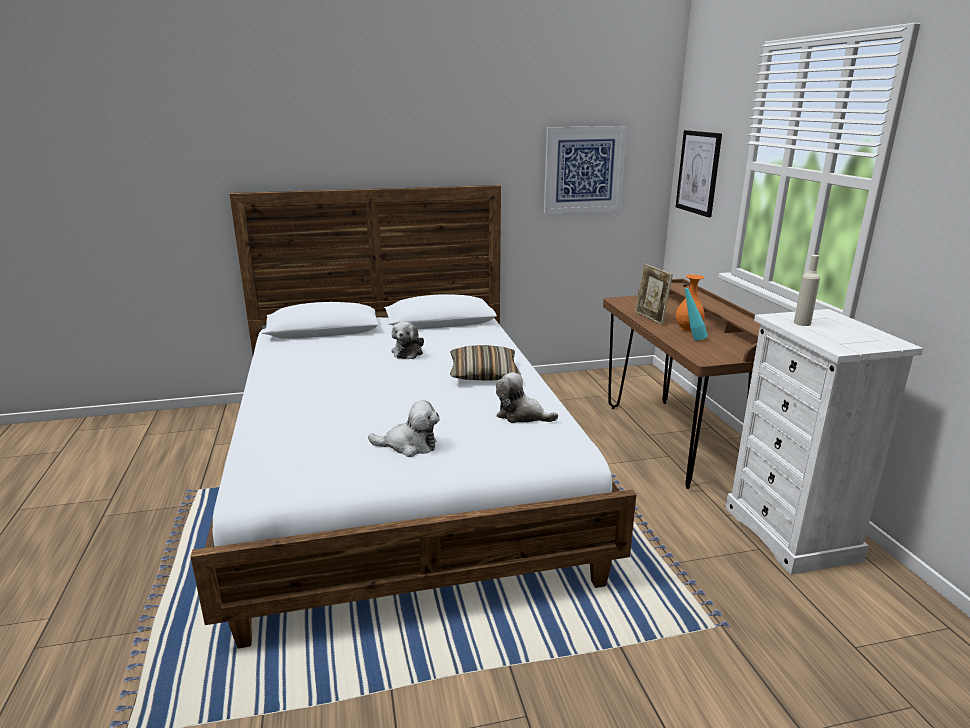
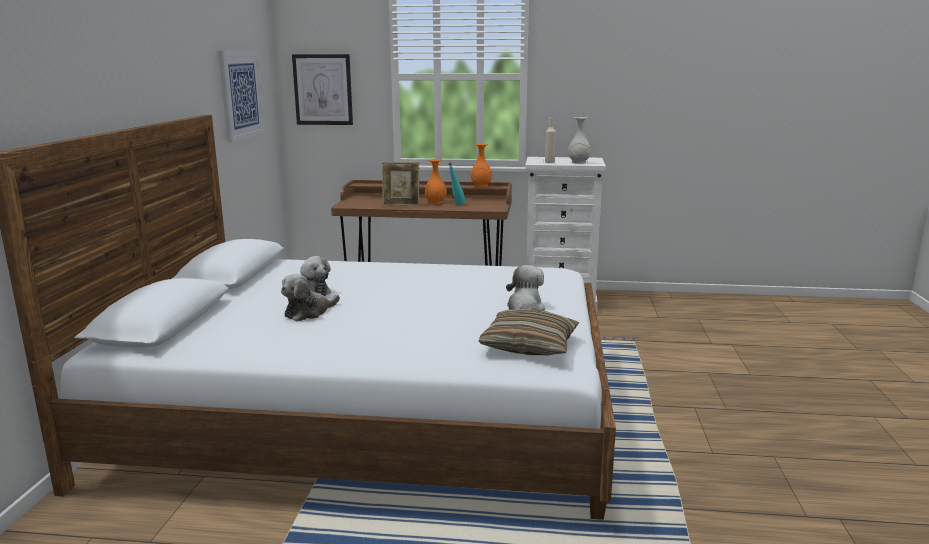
camera: 70 degrees left, 5 degrees down
pillow [450,345,521,381] -> pillow moved to [479,309,579,355]
plush toy [496,372,558,423] -> plush toy moved to [281,274,340,321]
none -> orange vase [471,143,492,187]
none -> white vase [568,117,591,164]

